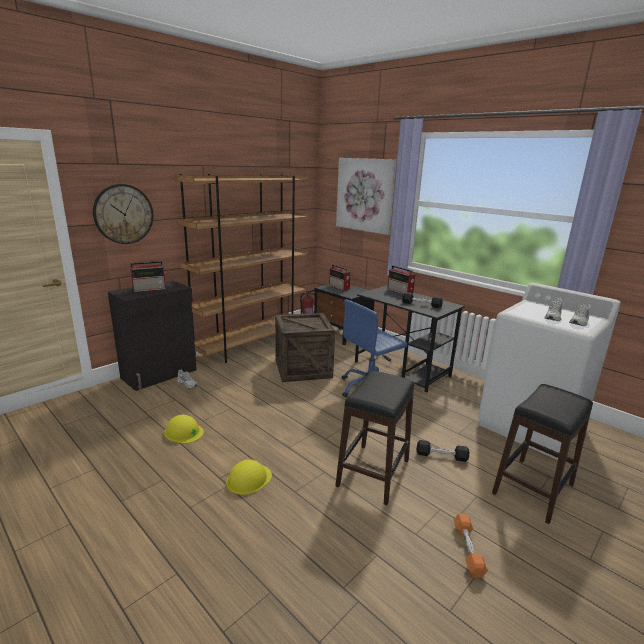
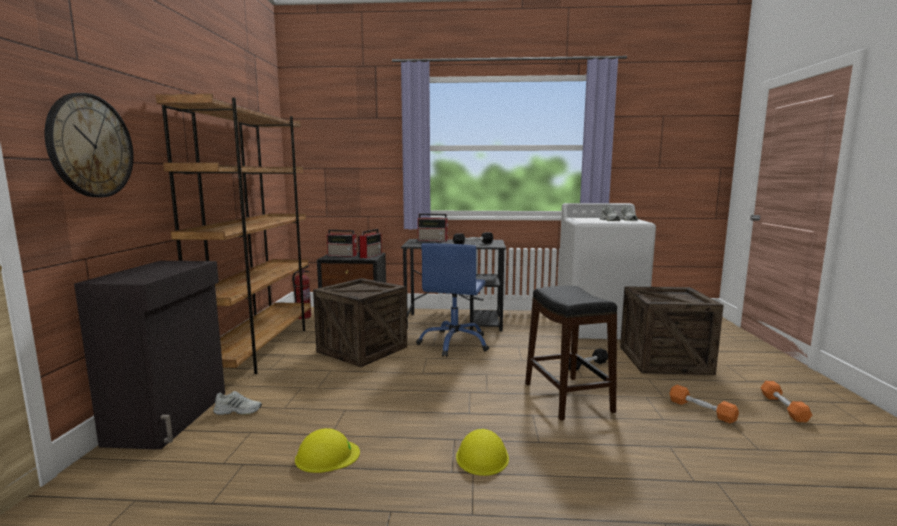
camera: 40 degrees left, 10 degrees down
radio [130,261,166,292] -> radio moved to [358,229,382,258]
picture [336,158,397,235] -> none
black stool [492,384,593,524] -> crate [620,286,724,375]
none -> orange dumbbell [760,381,812,422]

